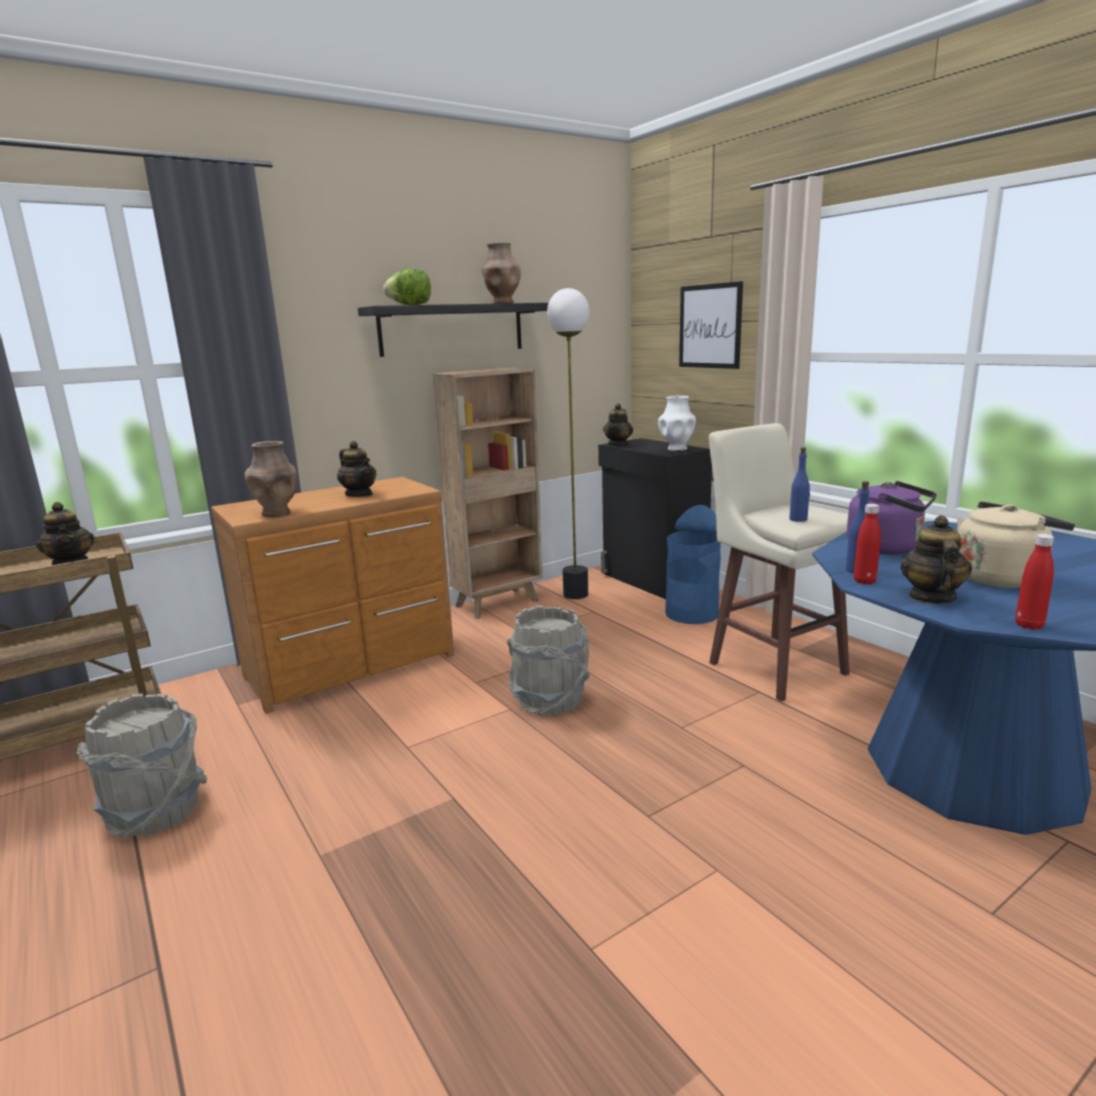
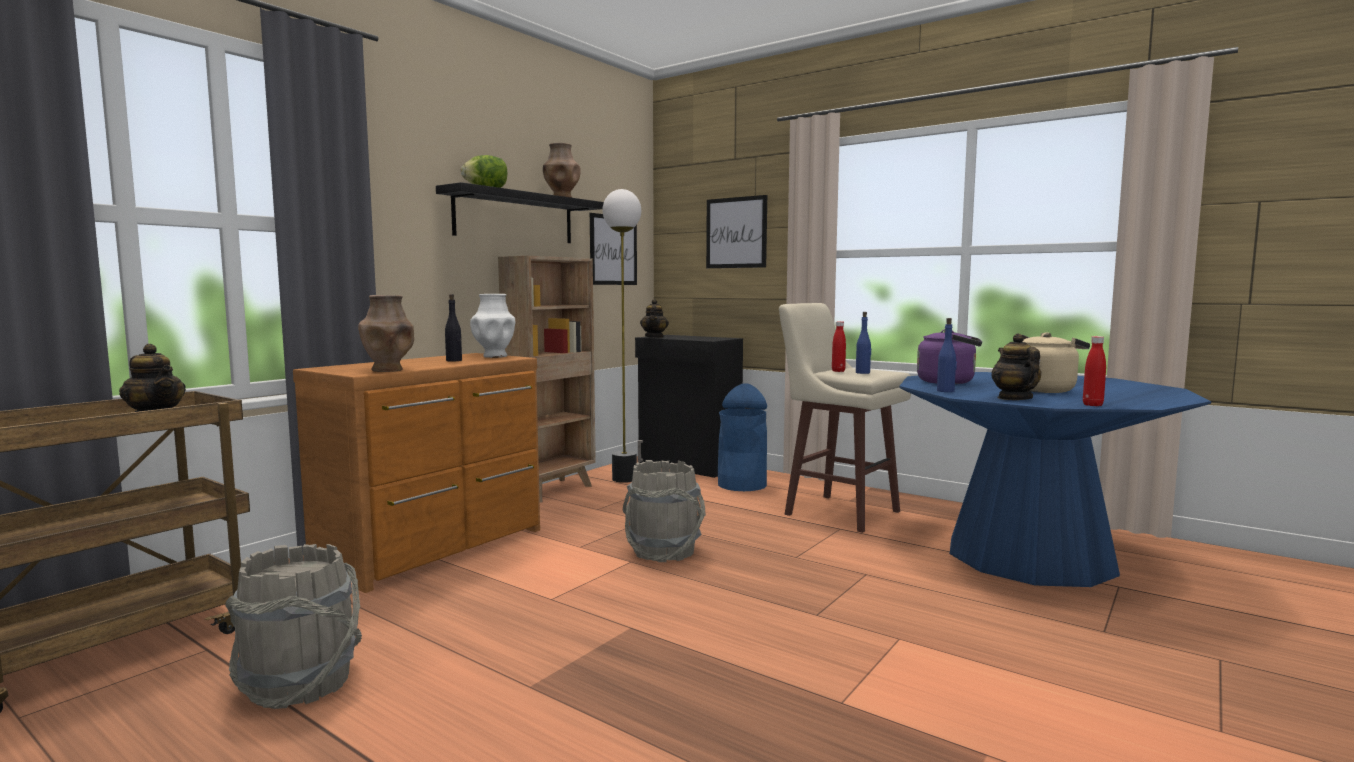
camera: 20 degrees left, 10 degrees down
teapot [337,441,376,497] -> black bottle [445,294,462,361]
white vase [658,396,696,451] -> white vase moved to [470,294,515,358]
red bottle [854,504,881,585] -> red bottle moved to [832,321,846,372]
none -> picture [590,213,637,285]

